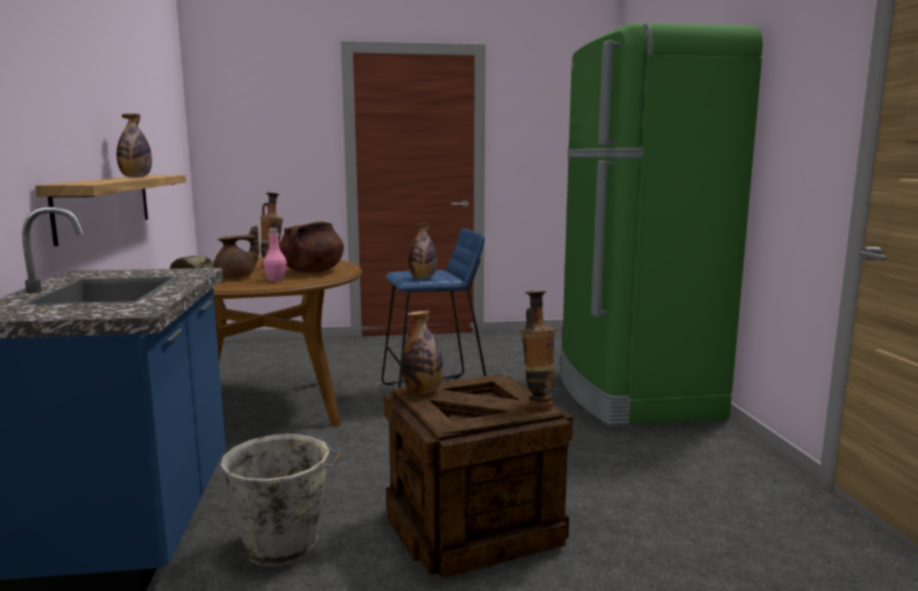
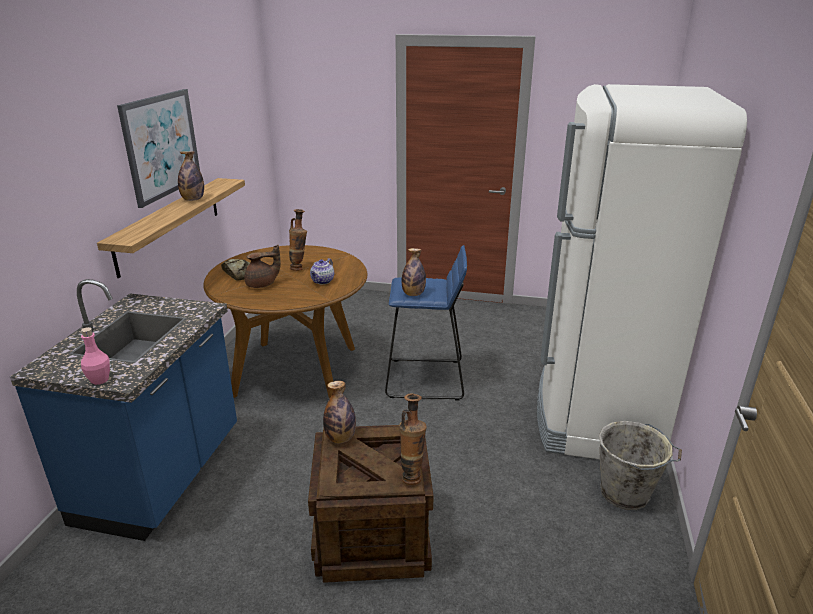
camera: 20 degrees right, 15 degrees up
grey bucket [220,433,342,567] -> grey bucket moved to [599,421,682,510]
pink bottle [263,228,287,282] -> pink bottle moved to [81,327,110,385]
brown cooking pot [279,221,344,273] -> teapot [310,258,334,284]
green fridge [560,23,762,426] -> white fridge [537,84,747,459]
none -> picture [117,89,200,208]

